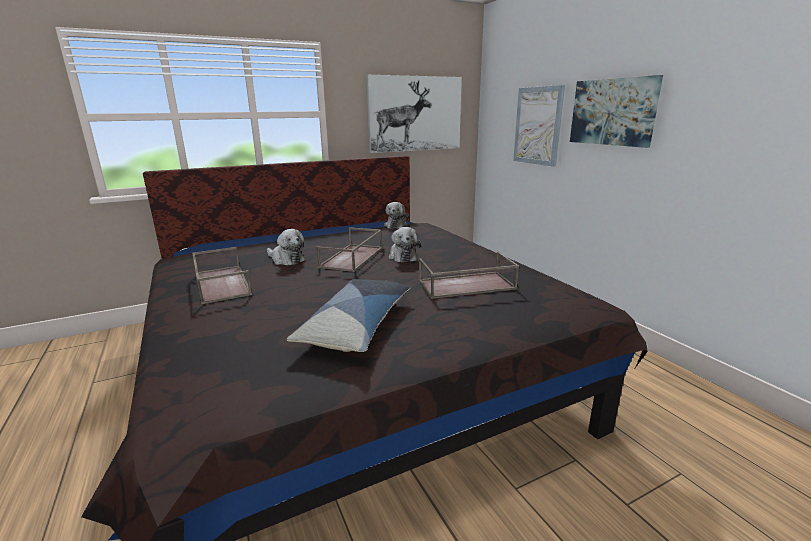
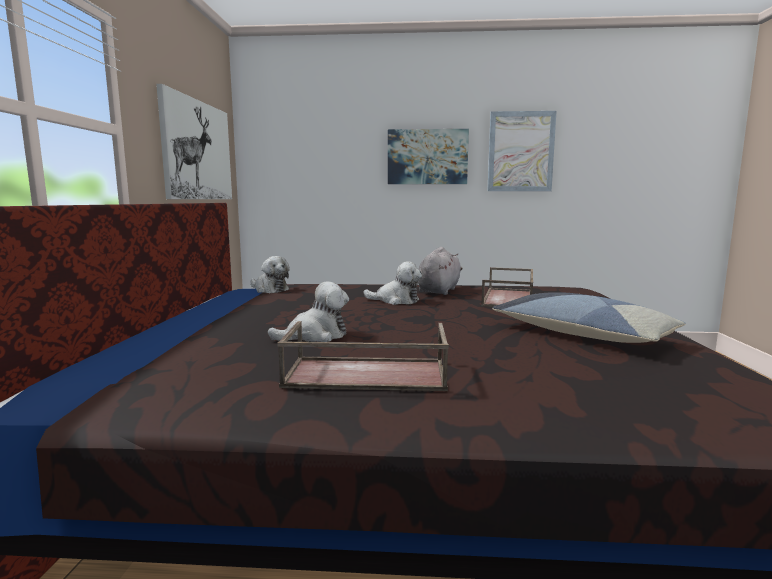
camera: 60 degrees left, 10 degrees down
brown tray [316,227,382,272] -> none
picture [513,85,565,167] -> picture moved to [487,111,557,191]
none -> grey plush toy [418,247,463,295]

